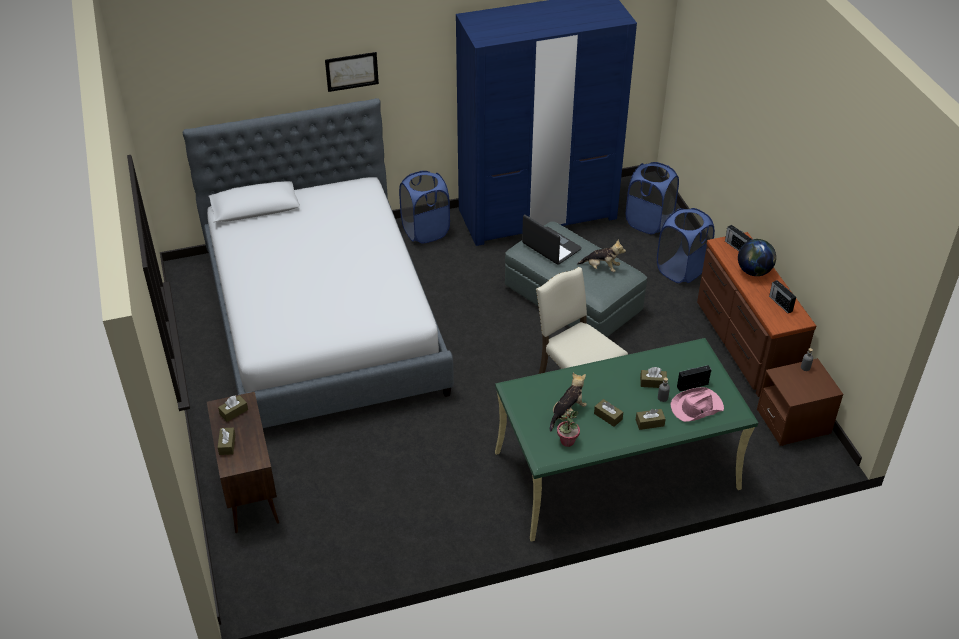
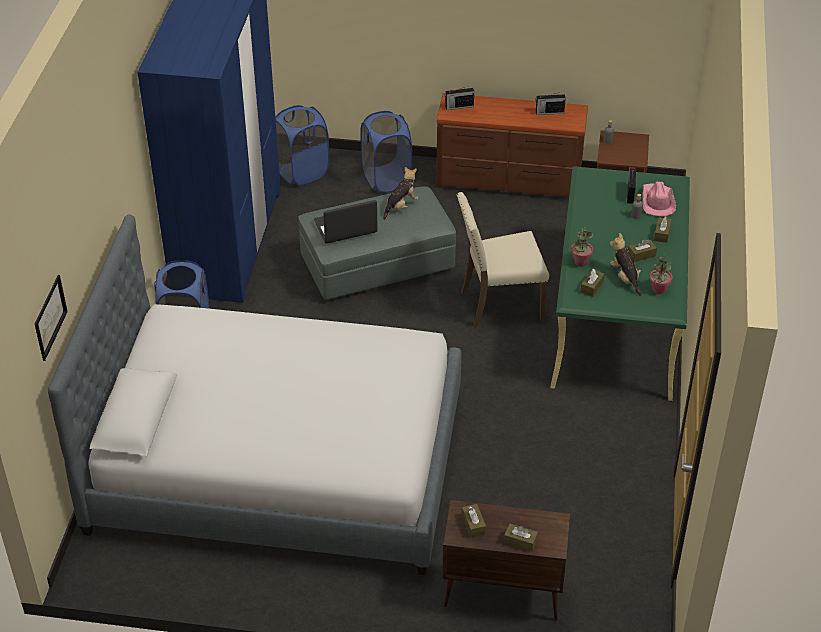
camera: 65 degrees left, 0 degrees up
picture [325,52,379,92] -> picture moved to [35,275,68,361]
brown tissue box [640,367,667,388] -> brown tissue box moved to [581,269,605,297]
globe [738,239,776,276] -> none
none -> potted plant [571,227,593,266]

